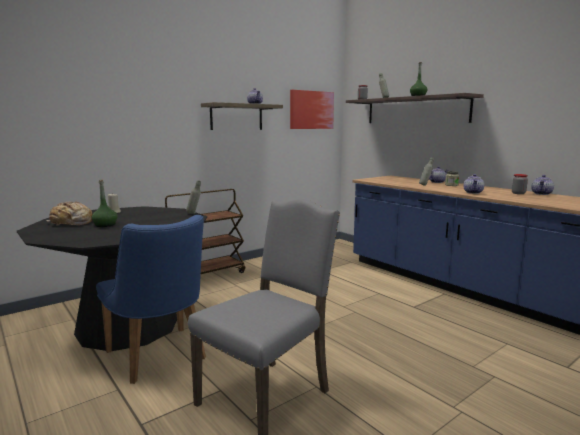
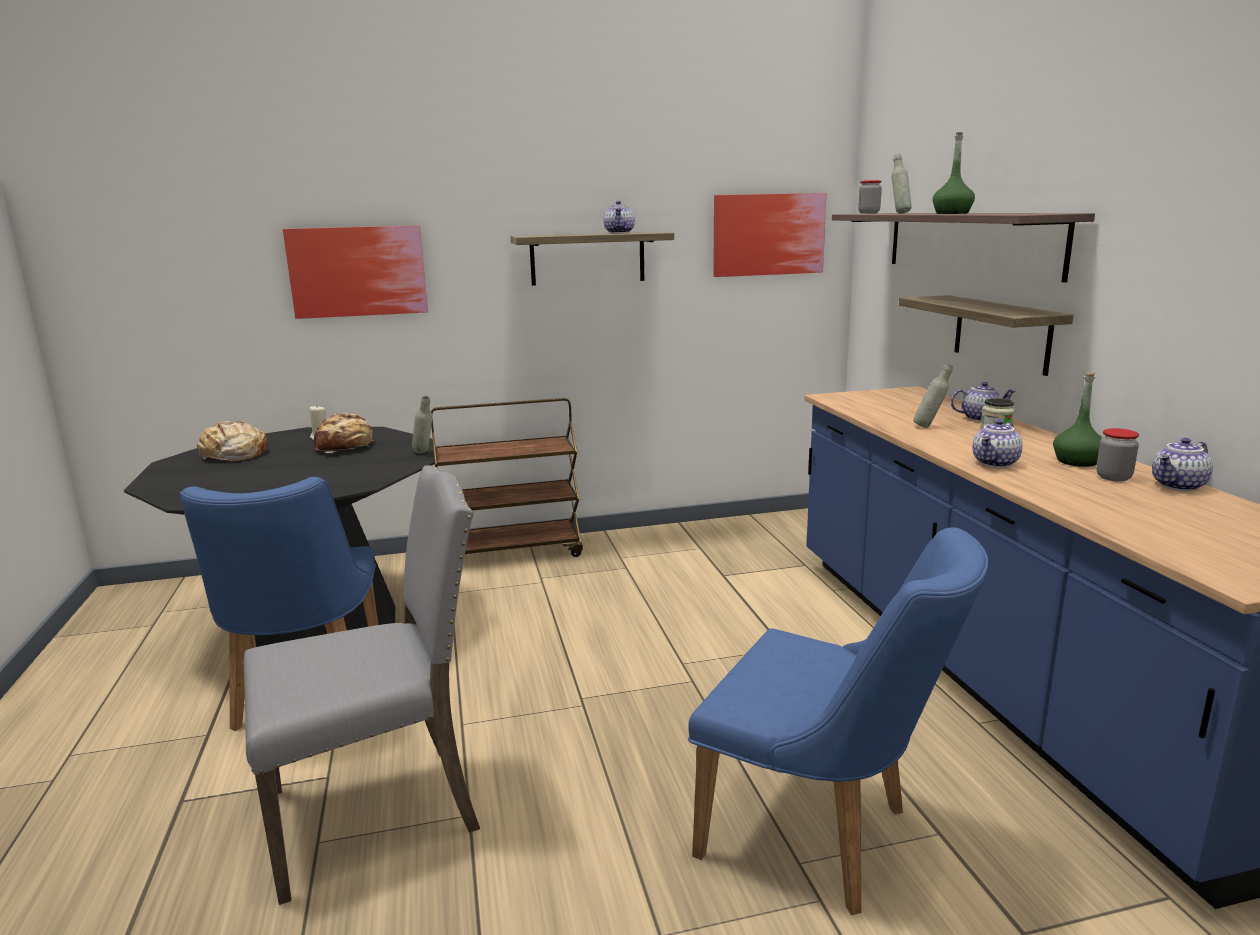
camera: 25 degrees right, 5 degrees up
green bottle [91,180,118,227] -> green bottle moved to [1053,372,1102,467]
none -> picture [283,225,428,319]
none -> bread [314,413,373,453]
none -> blue chair [688,527,988,915]
none -> shelf [899,295,1074,376]

